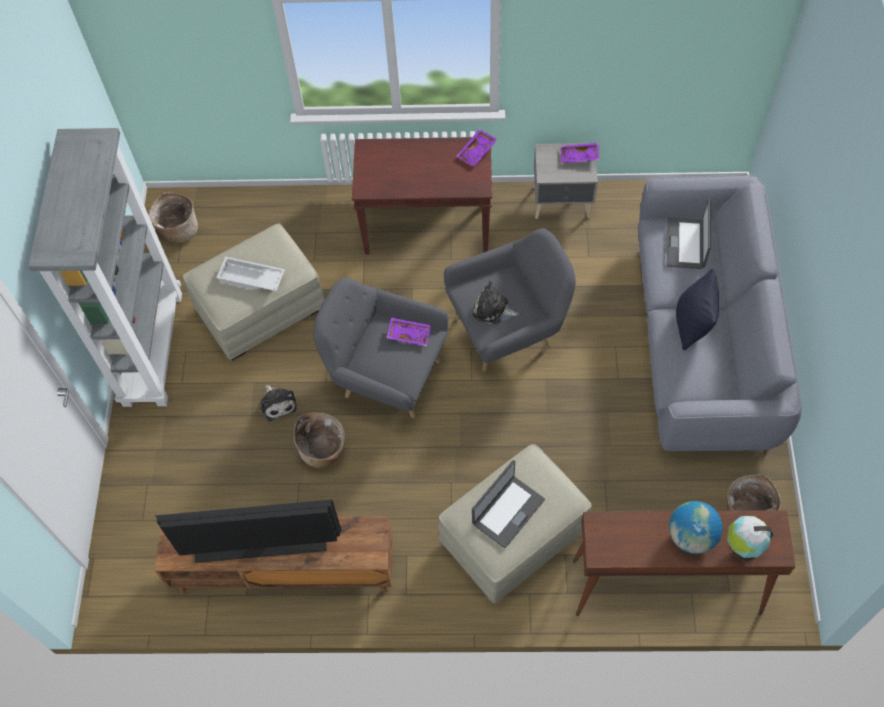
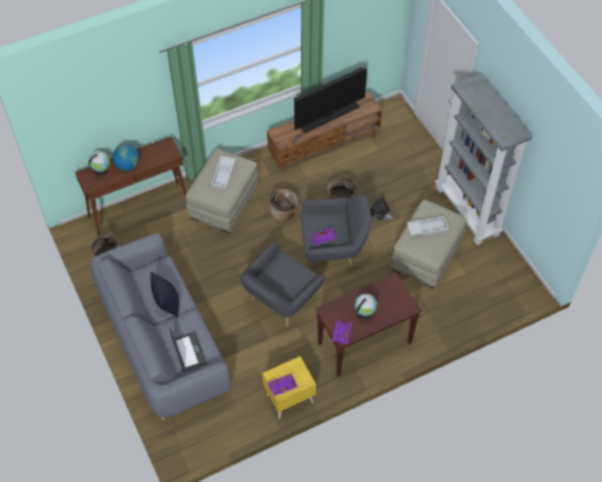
camera: 150 degrees right, 5 degrees down
basket [149,192,198,243] -> basket moved to [270,189,299,221]
laptop [472,460,545,548] -> white tray [211,156,236,189]
plush toy [473,281,519,325] -> none
grey nightstand [534,143,598,219] -> yellow nightstand [262,356,316,419]
none -> globe [354,293,377,321]

